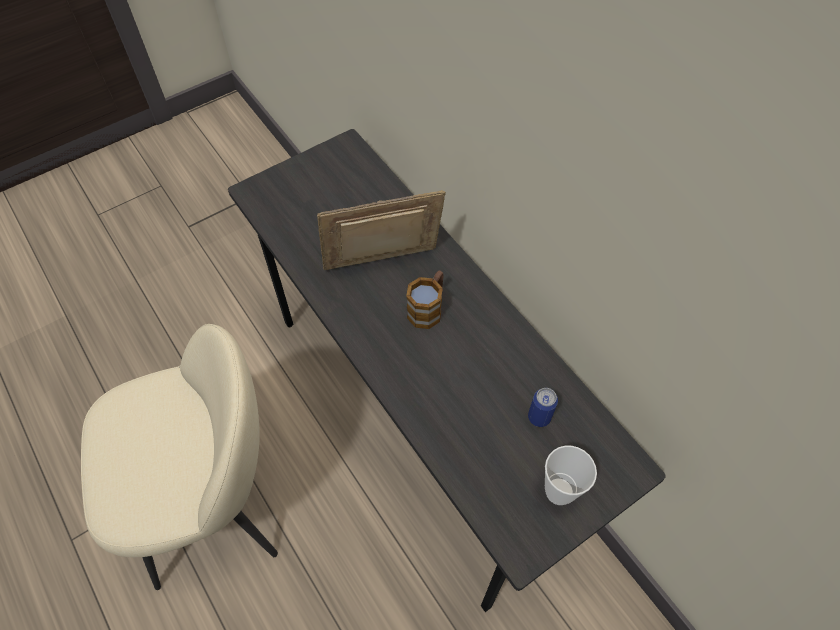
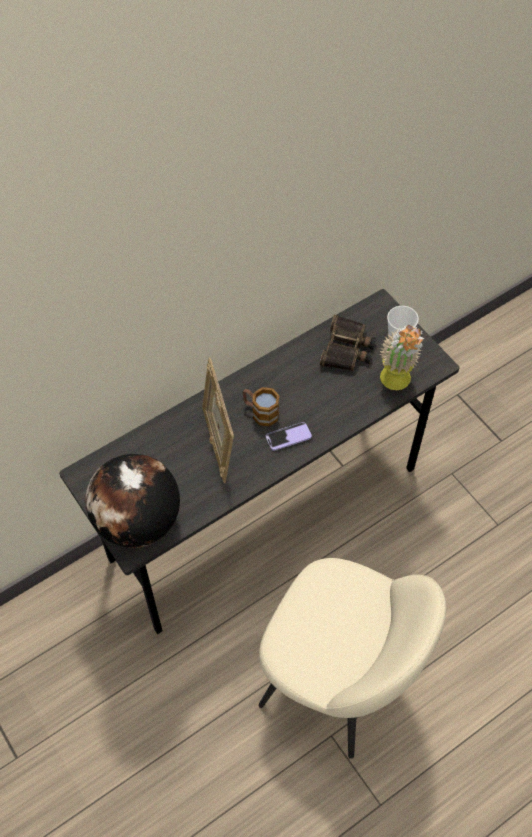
camera: 90 degrees left, 0 degrees up
beige chair [81,324,278,590] -> beige chair turned 135 degrees clockwise [259,558,446,759]
can [528,388,558,427] -> binoculars [320,315,376,371]
none -> globe [85,454,180,548]
none -> phone [266,422,312,451]
none -> potted plant [379,325,424,390]

